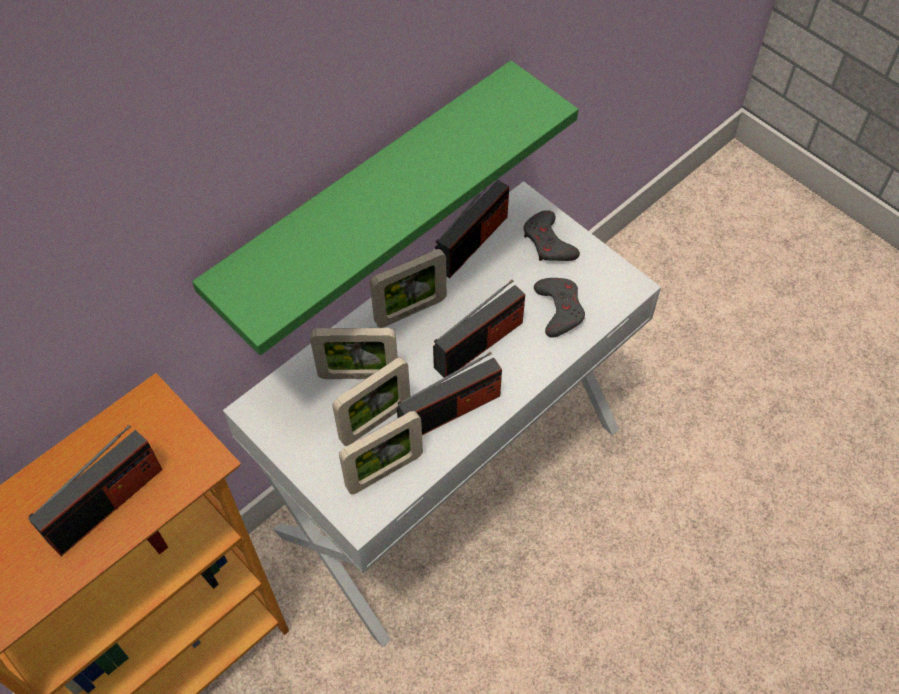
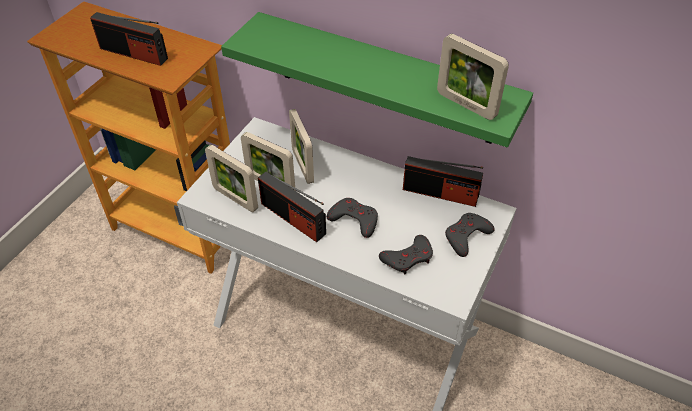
camera: 70 degrees right, 10 degrees down
picture frame [370,249,447,328] -> picture frame moved to [437,34,509,120]
radio [433,280,525,378] -> grey game controller [327,198,378,238]

